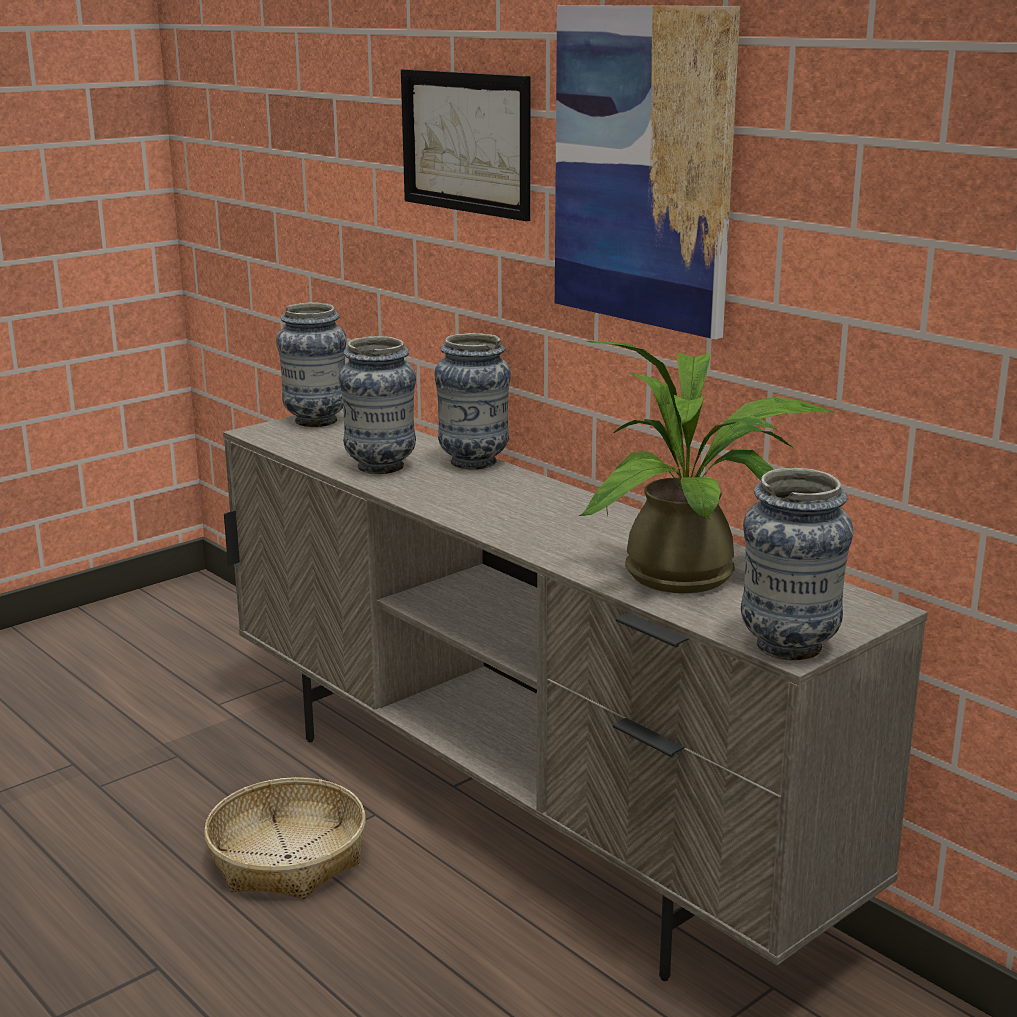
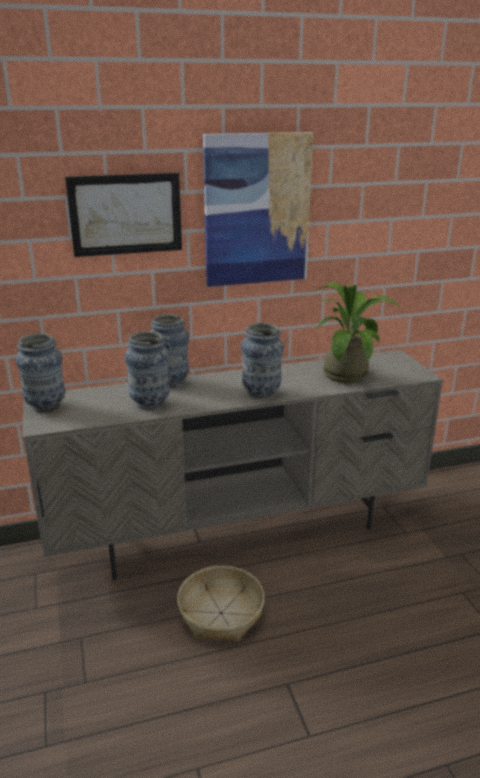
camera: 65 degrees left, 5 degrees up
vase [741,468,853,660] -> vase moved to [241,323,284,399]

